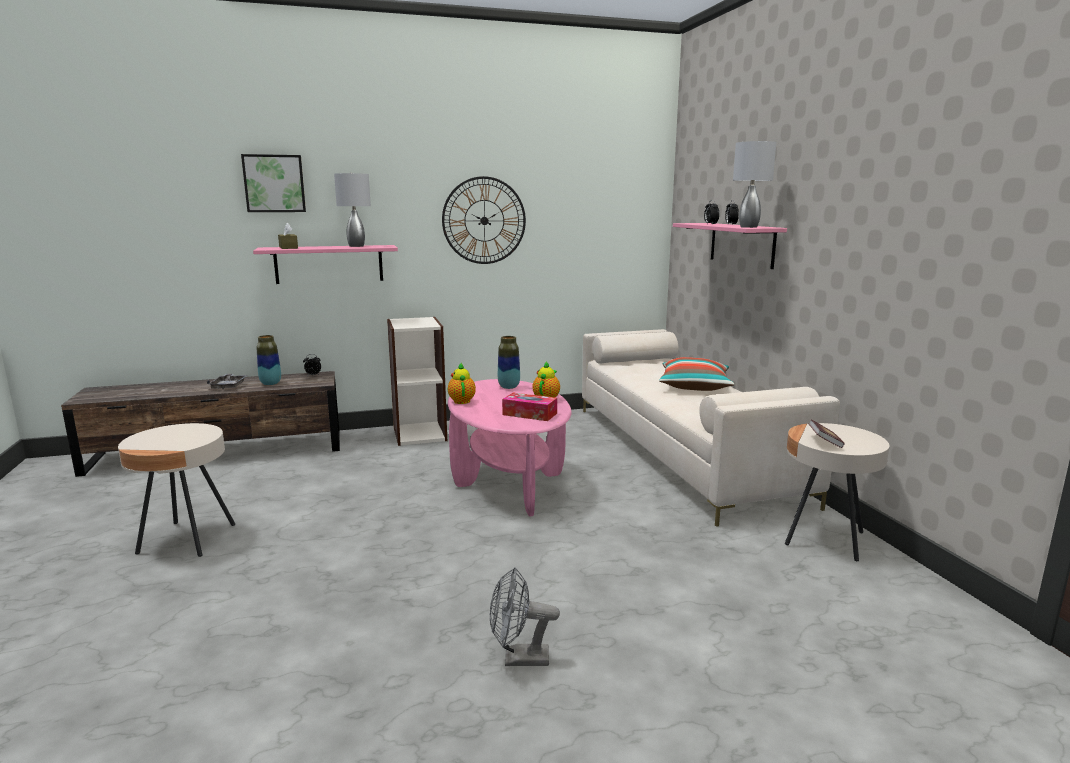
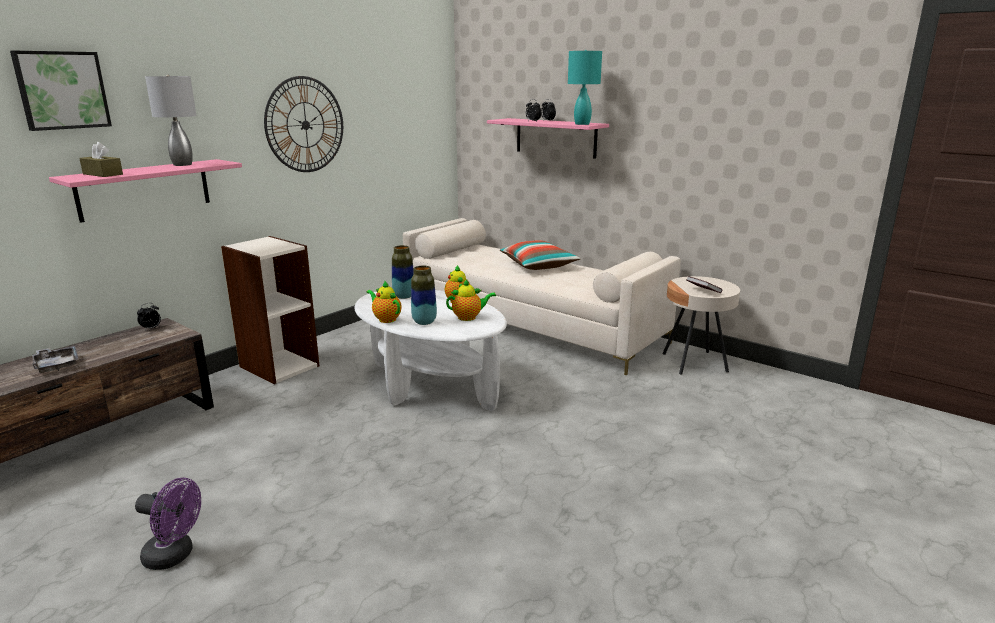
camera: 35 degrees left, 5 degrees up
beige side table [118,423,235,557] -> purple fan [135,477,201,570]
vase [257,335,281,385] -> vase moved to [411,266,437,325]
pink coffee table [448,379,572,517] -> white coffee table [355,290,507,411]
grey fan [490,567,560,666] -> none
tissue box [502,393,557,421] -> teapot [446,279,496,321]
grey table lamp [733,141,776,228] -> turquoise table lamp [568,50,602,125]

